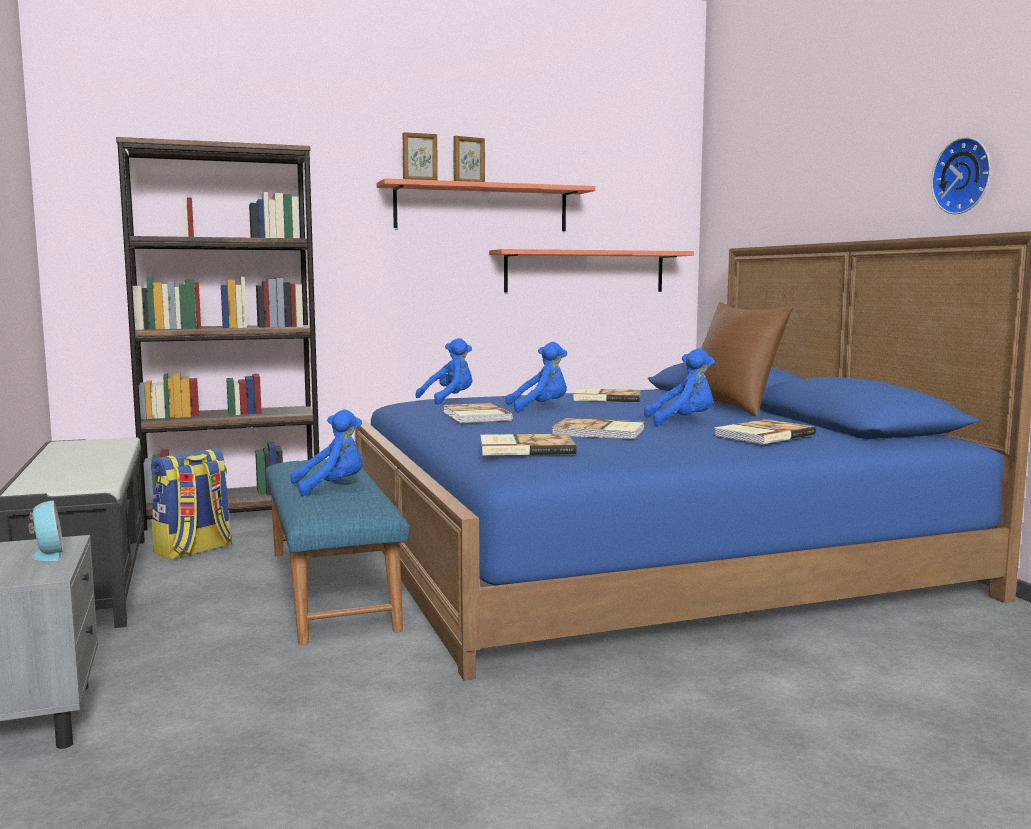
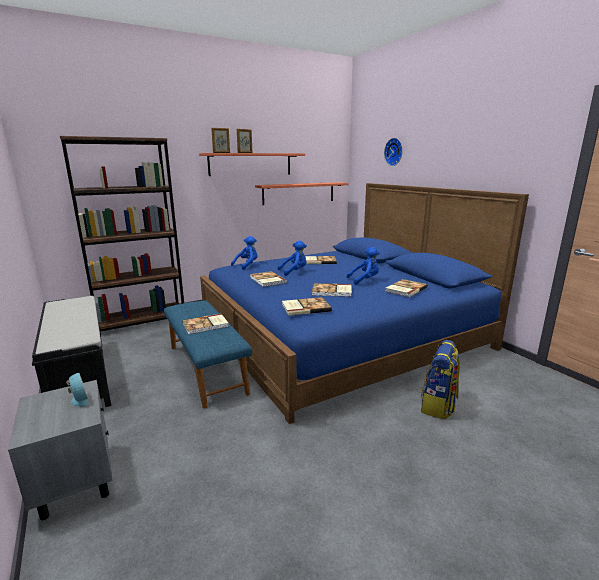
camera: 10 degrees left, 10 degrees up
backpack [151,448,232,560] -> backpack moved to [421,340,460,419]
blue plush toy [290,409,363,496] -> book [182,314,229,334]
brown pillow [701,302,794,417] -> none
wall clock [931,137,991,214] -> wall clock moved to [384,138,403,166]

